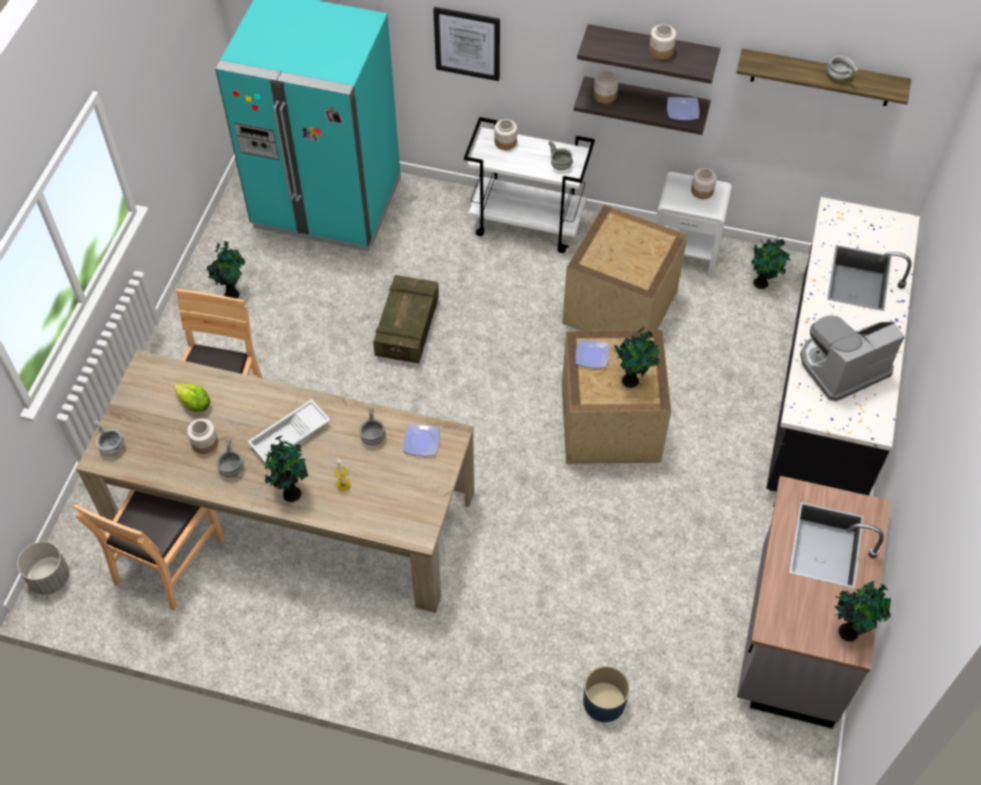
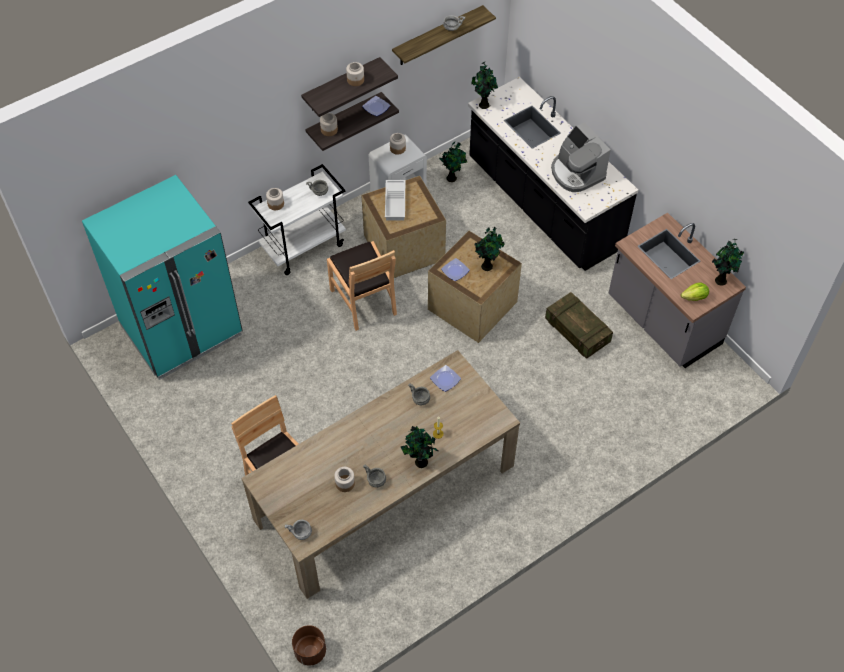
camera: 50 degrees left, 0 degrees up
grey planter [17,541,69,595] -> brown planter [292,625,326,666]
brown chair [74,490,225,611] -> brown chair moved to [327,241,397,331]
lettuce [174,384,210,412] -> lettuce moved to [680,283,709,301]
potted plant [203,241,246,299] -> potted plant moved to [471,62,498,109]
white tray [247,399,330,463] -> white tray moved to [385,180,405,221]
crate [373,275,439,363] -> crate moved to [545,292,613,359]
picture [433,7,500,81] -> none
blue planter [583,666,630,722] -> none
coffee machine [800,315,905,401] -> coffee machine turned 45 degrees counterclockwise [551,122,611,192]

